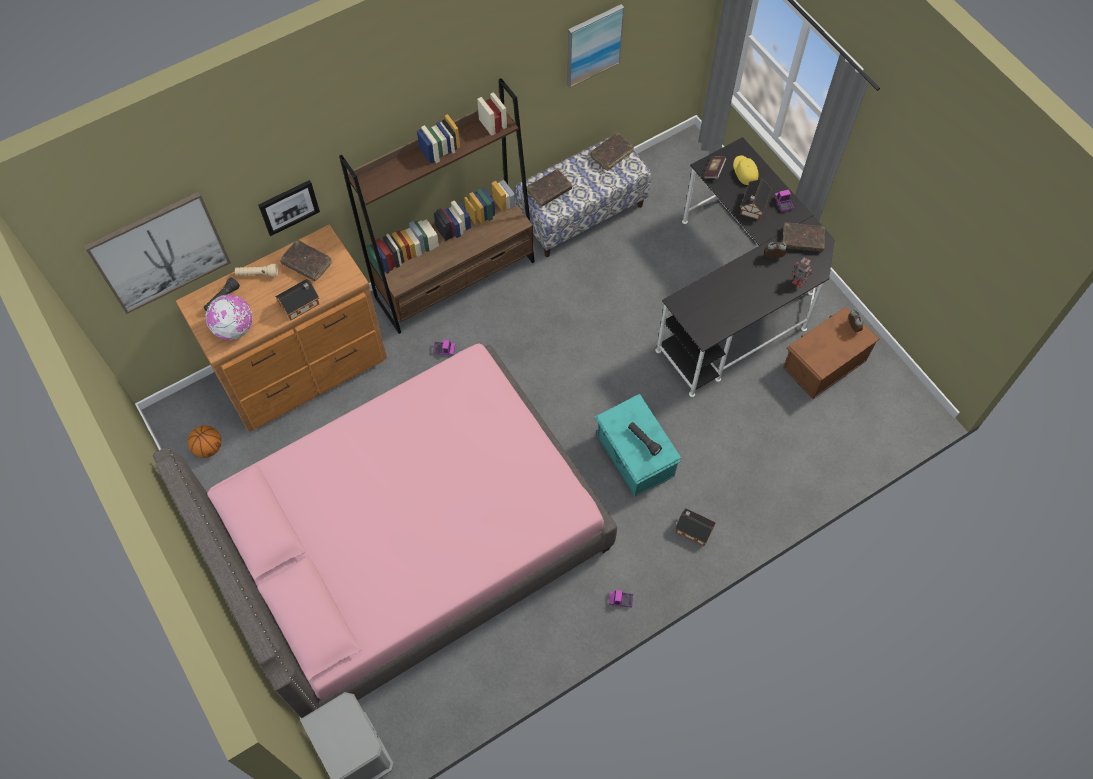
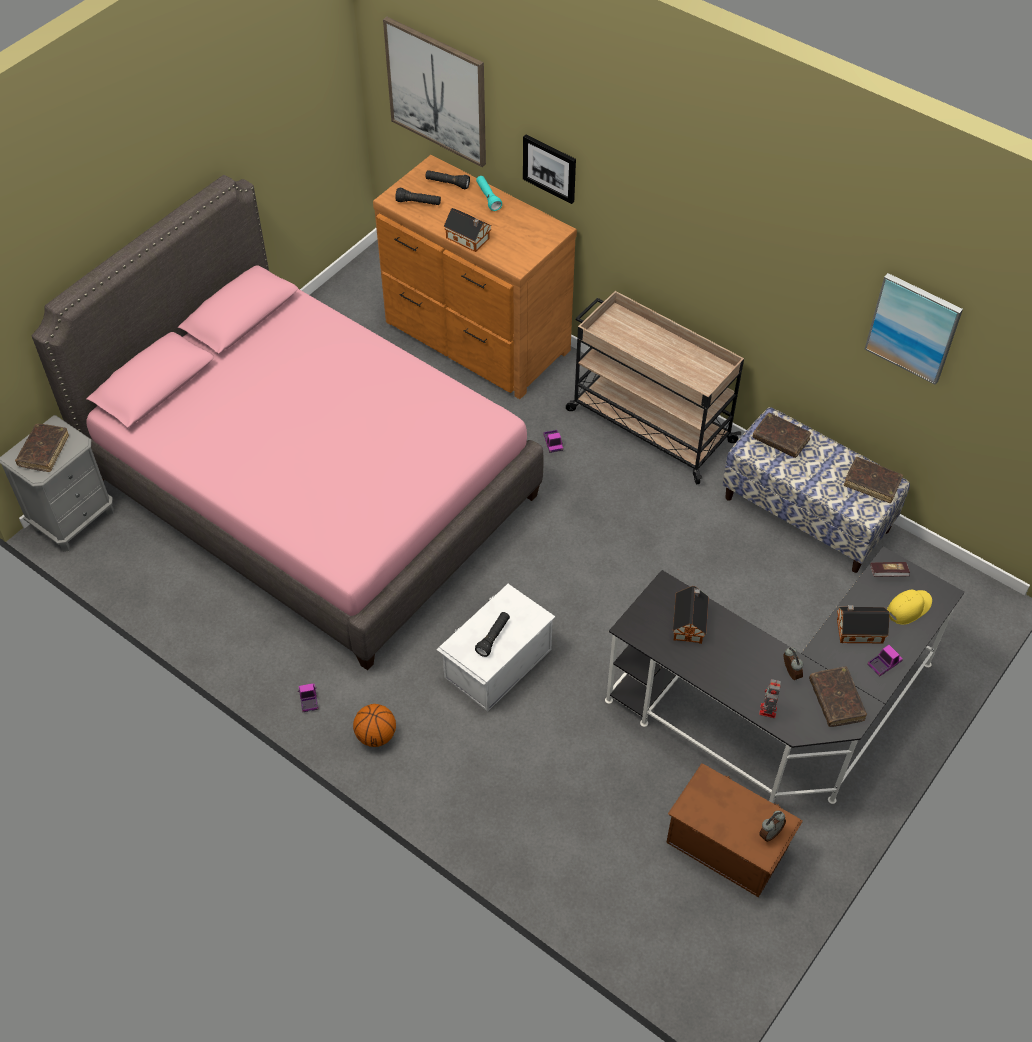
camera: 70 degrees right, 10 degrees down
basketball [188,426,221,458] -> basketball moved to [353,704,396,747]
globe [205,294,253,340] -> black flashlight [395,187,441,205]
beige flashlight [235,264,278,277] -> turquoise flashlight [476,176,502,211]
brown book [280,240,332,281] -> brown book moved to [15,424,69,472]
brown bookcase [339,78,535,334] -> beige cart [566,291,744,484]
turquoise storage box [595,394,681,497] -> white storage box [437,584,555,712]
toy house [675,508,716,546] -> toy house moved to [673,586,709,644]

